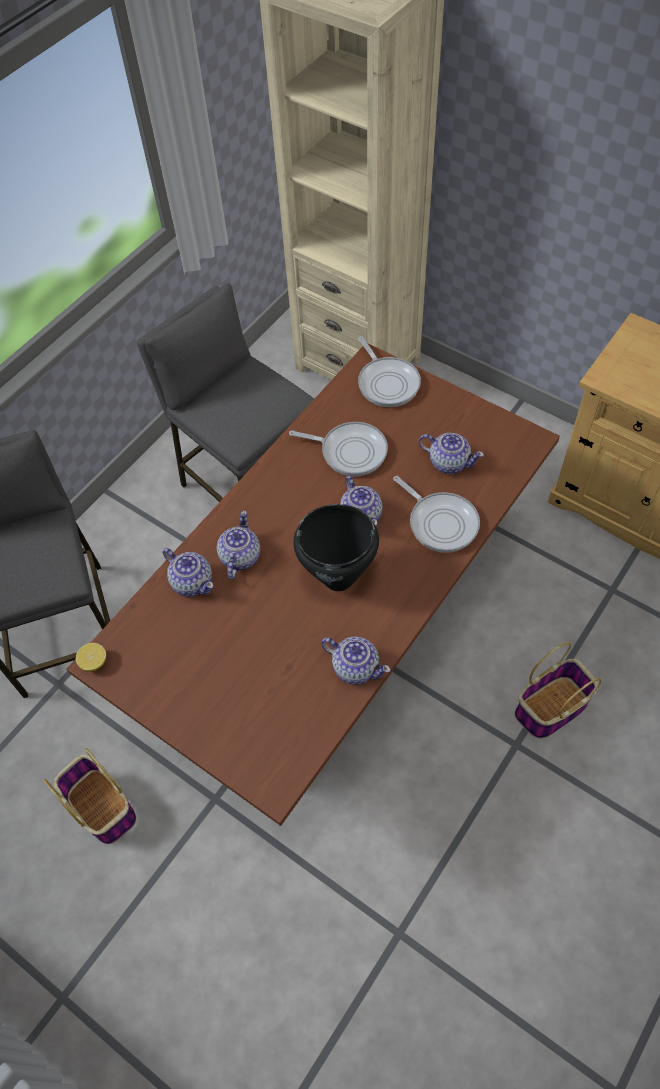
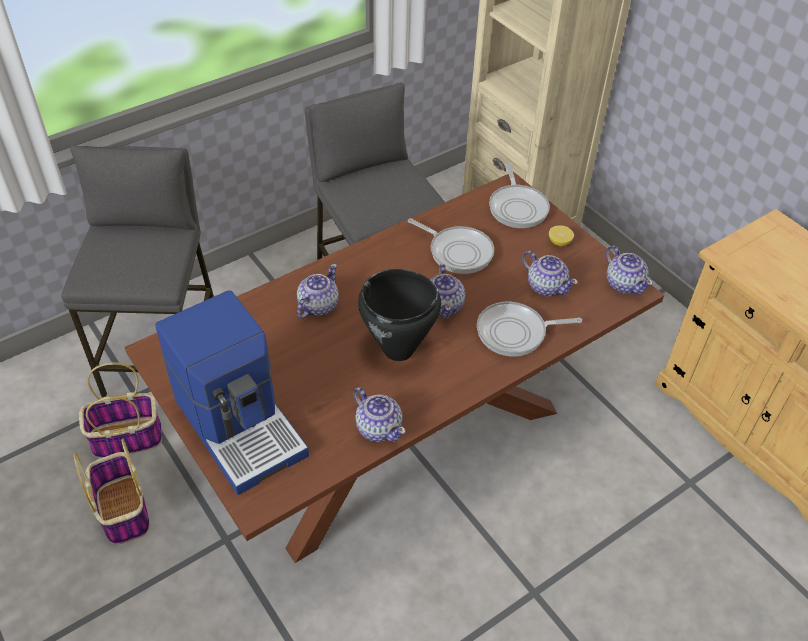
camera: 15 degrees right, 10 degrees down
lemon [76,643,106,672] -> lemon moved to [549,225,574,246]
teapot [162,548,214,597] -> teapot moved to [606,245,653,295]
frying pan [393,476,480,553] -> frying pan turned 105 degrees clockwise [477,302,582,357]
basket [514,642,602,739] -> basket moved to [79,363,162,458]
none -> coffee machine [155,290,309,495]

